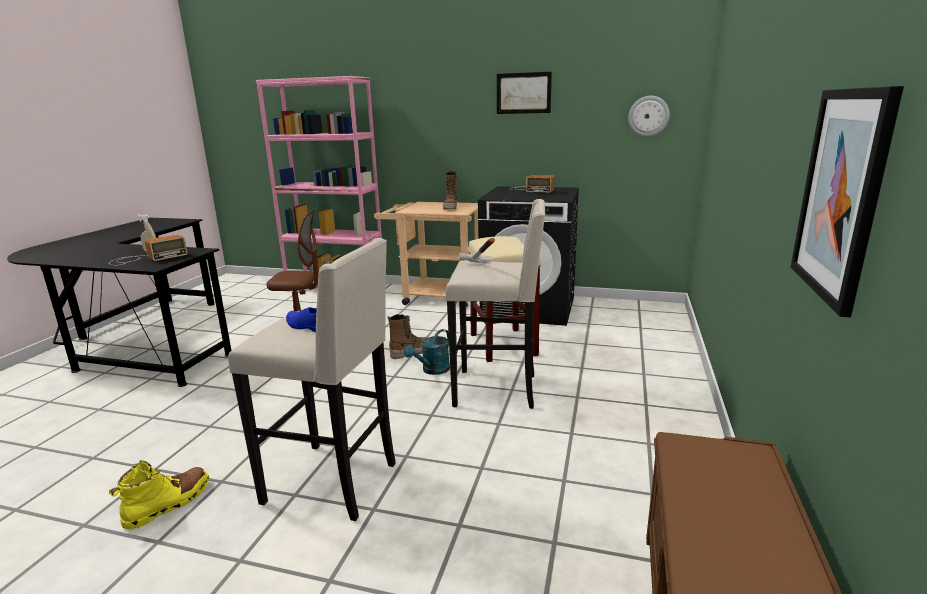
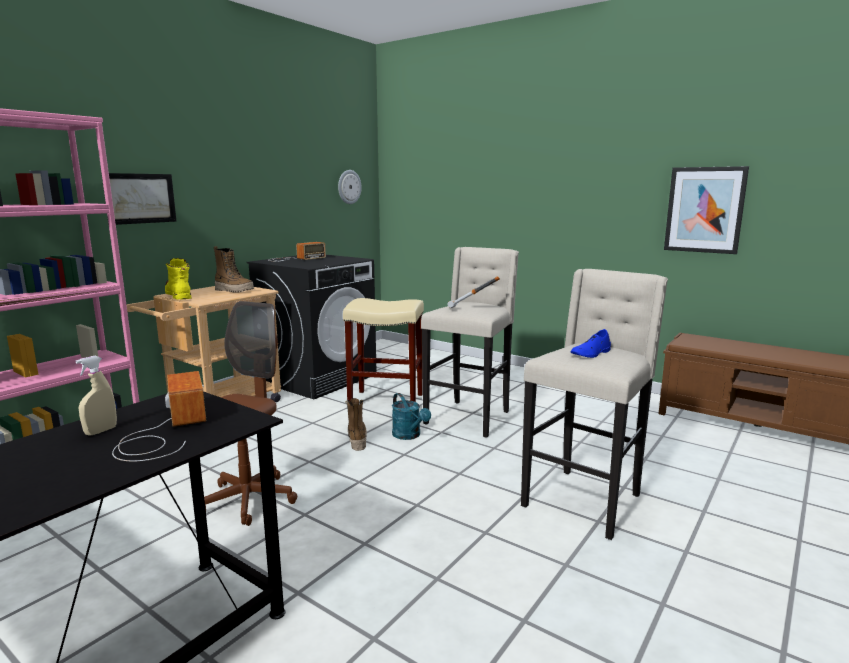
camera: 70 degrees left, 5 degrees down
yellow boot [109,460,209,530] -> yellow boot moved to [165,258,192,300]
picture [497,72,552,114] -> picture moved to [101,173,176,225]

